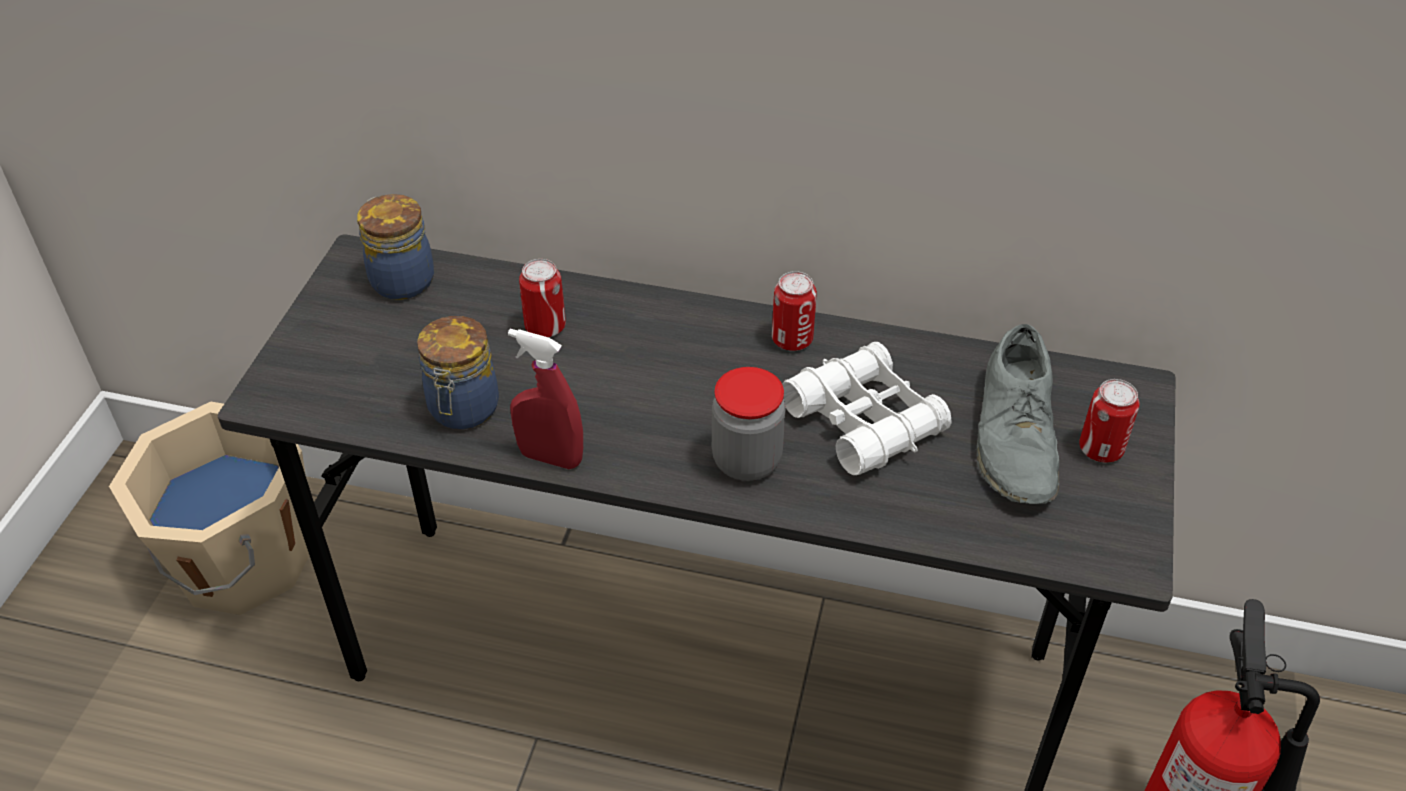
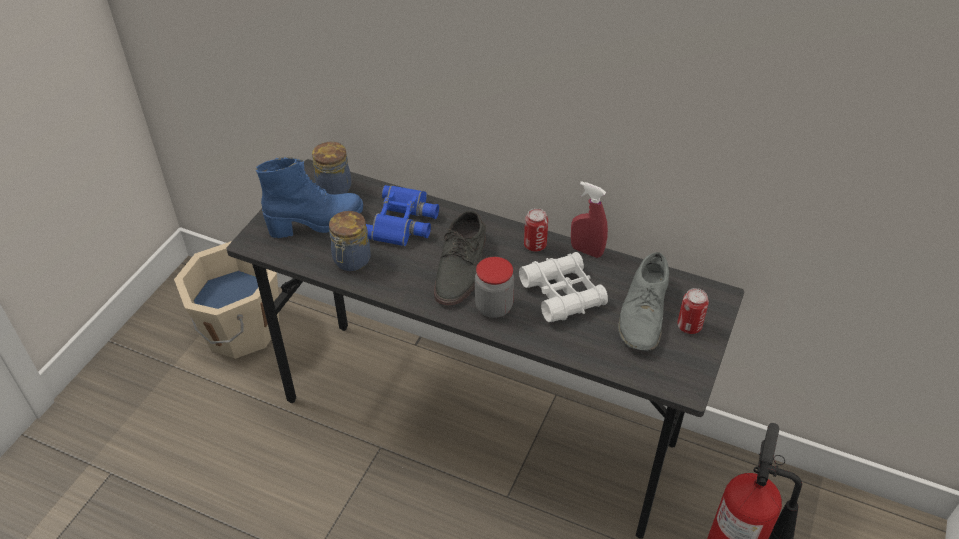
camera: 10 degrees right, 0 degrees up
red spray bottle [508,329,583,469] -> red spray bottle moved to [571,181,608,258]
can [519,259,566,337] -> blue binoculars [366,185,439,246]
none -> blue boot [256,157,363,238]
none -> grey shoe [434,211,486,305]

